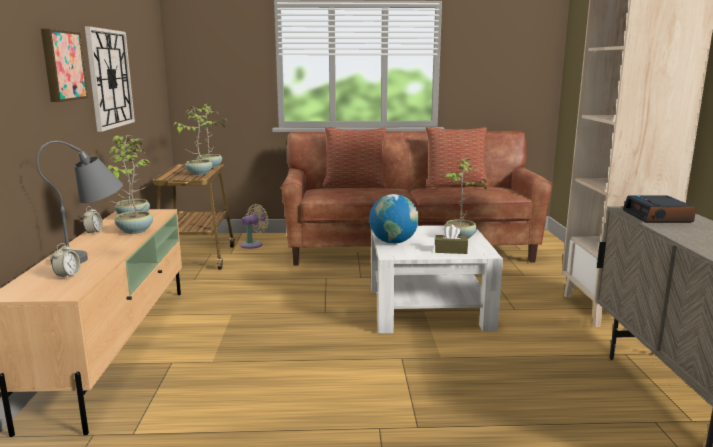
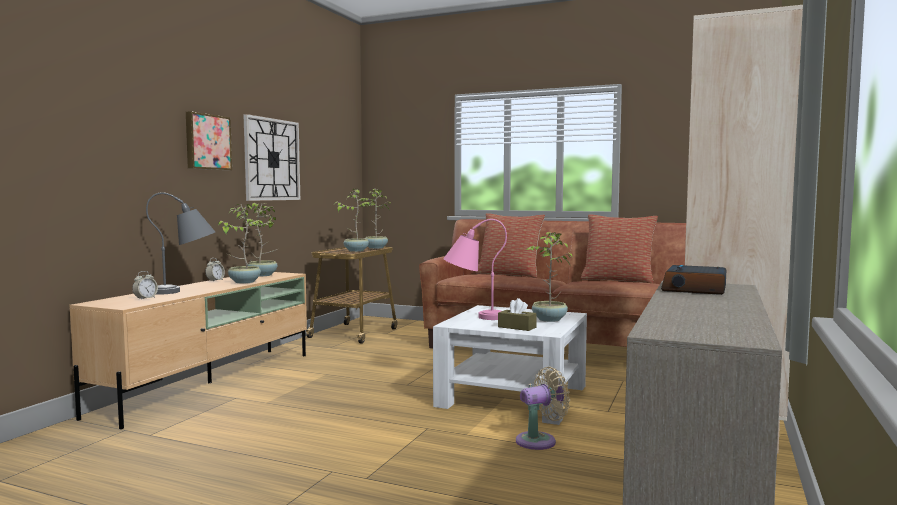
camera: 25 degrees right, 10 degrees down
beige fan [240,204,269,249] -> beige fan moved to [516,366,570,450]
globe [369,194,419,244] -> pink table lamp [443,219,507,320]

